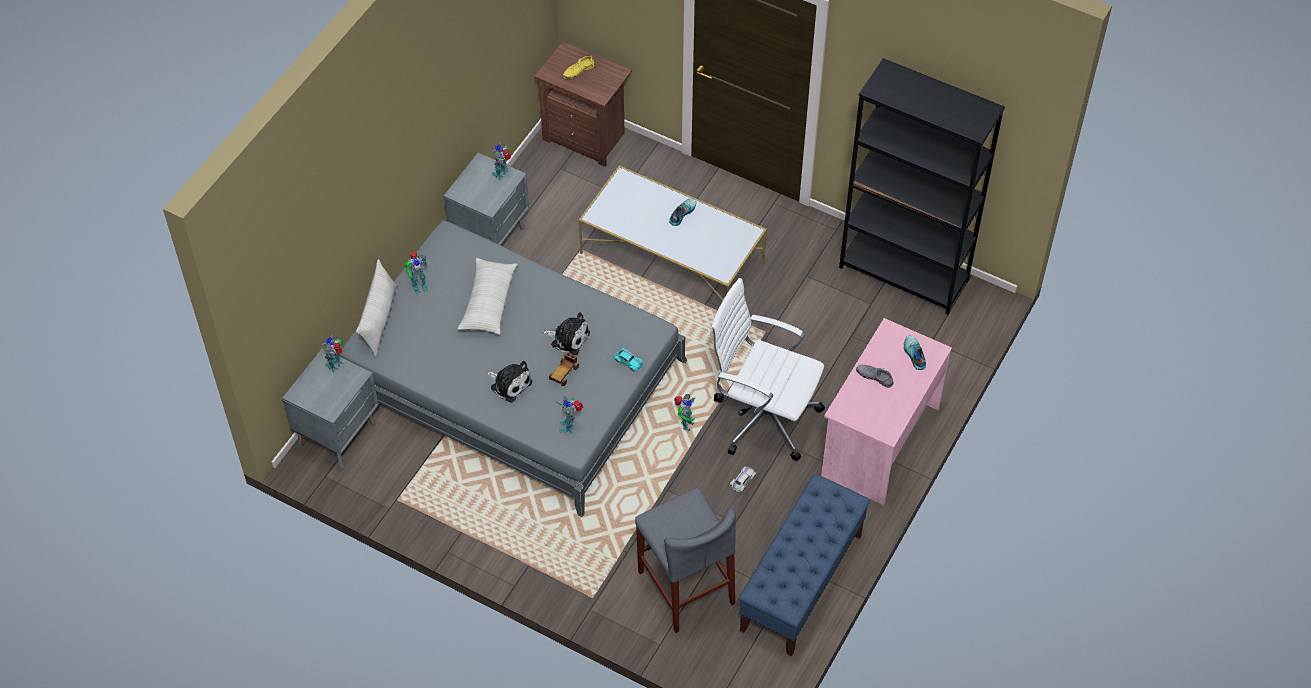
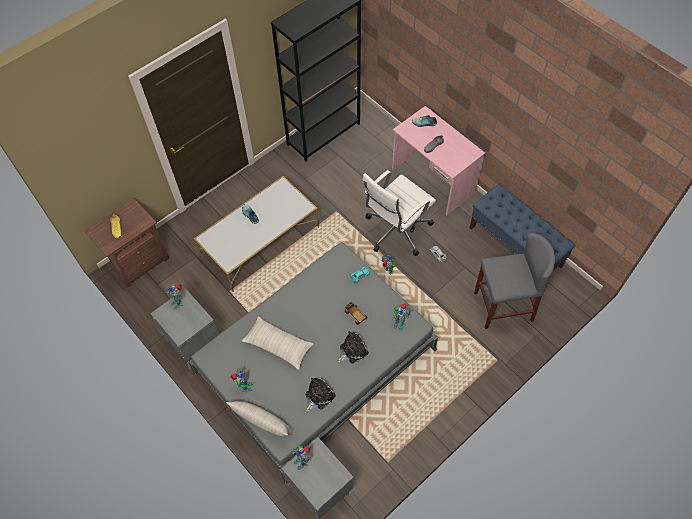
camera: 70 degrees left, 5 degrees up
plush toy [543,312,590,355] -> plush toy moved to [305,378,336,412]

